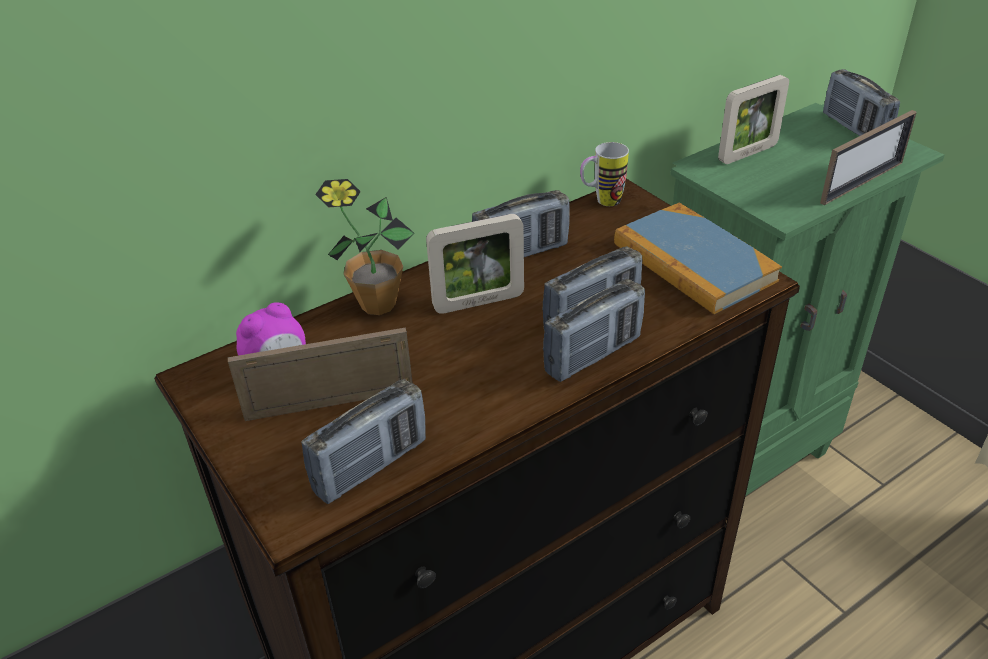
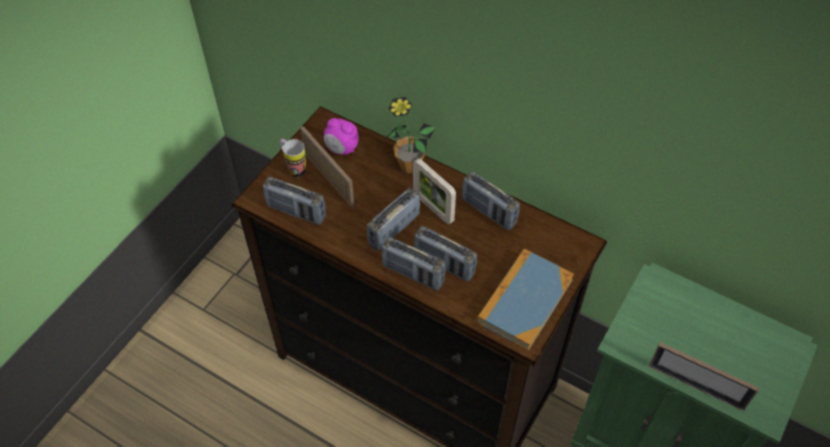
camera: 65 degrees right, 15 degrees up
mug [580,142,629,206] -> mug moved to [280,139,306,177]
picture frame [718,75,789,164] -> none
radio [823,69,900,136] -> radio moved to [367,188,420,251]

